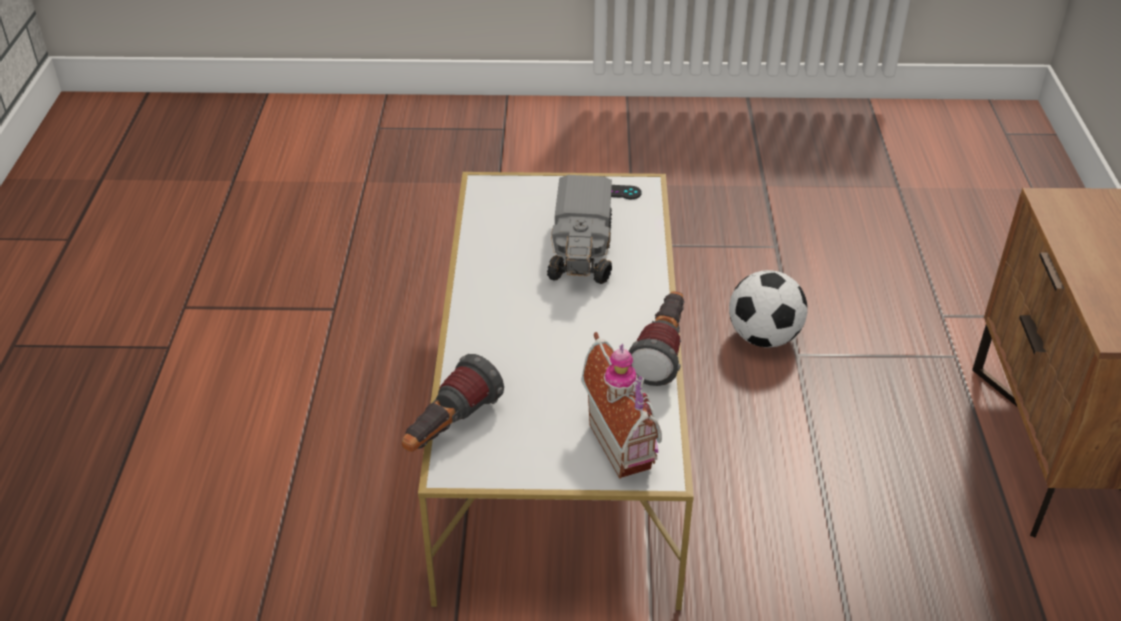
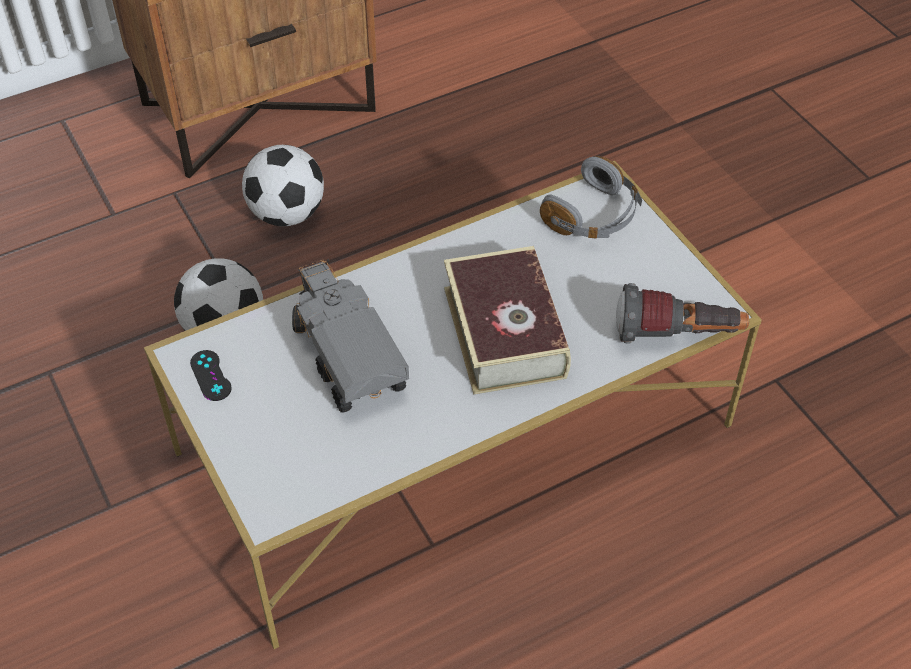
camera: 120 degrees left, 10 degrees up
toy truck [547,175,612,284] -> toy truck turned 90 degrees counterclockwise [292,259,409,412]
toy house [581,332,662,479] -> grey headphones [540,156,642,239]
flashlight [629,291,684,386] -> none
none -> football [242,145,324,226]
none -> book [444,246,571,395]

